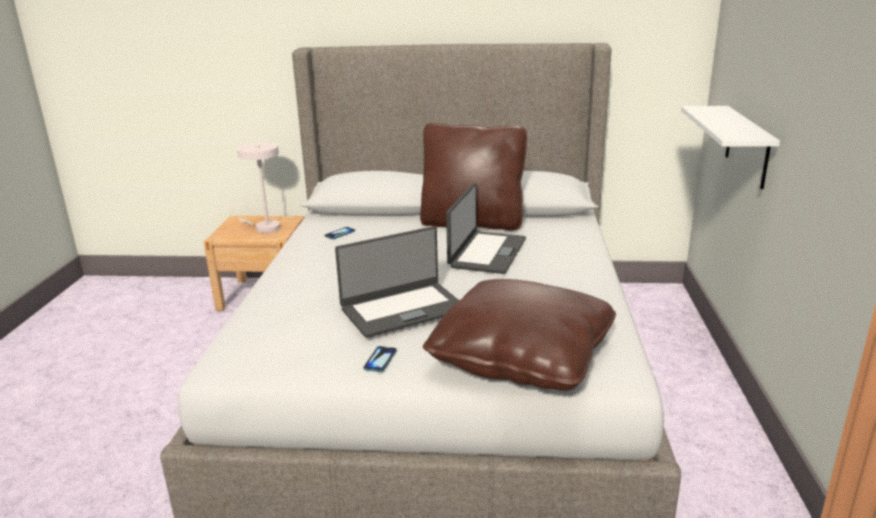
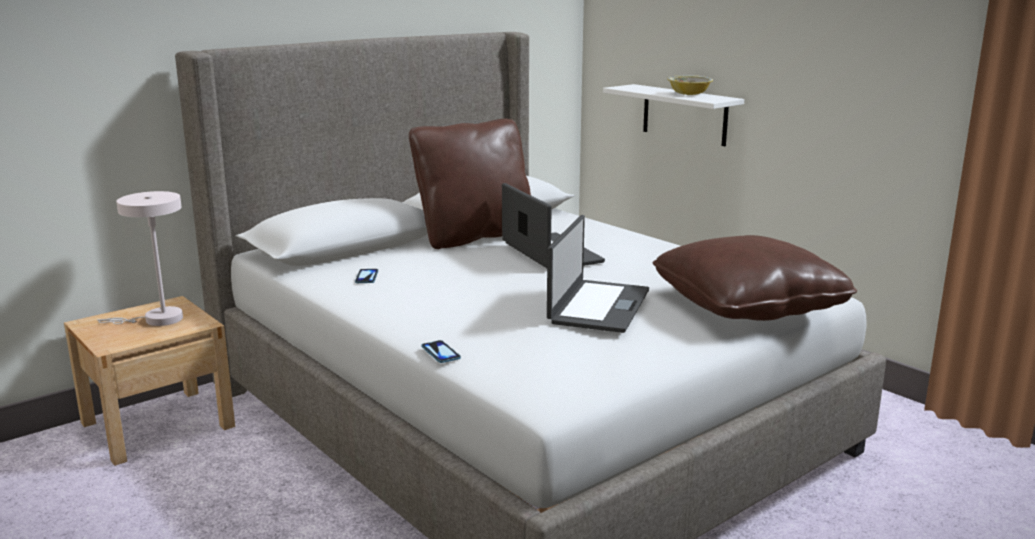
camera: 45 degrees left, 5 degrees down
phone [363,346,397,372] -> phone moved to [421,340,461,363]
none -> bowl [667,75,713,95]

